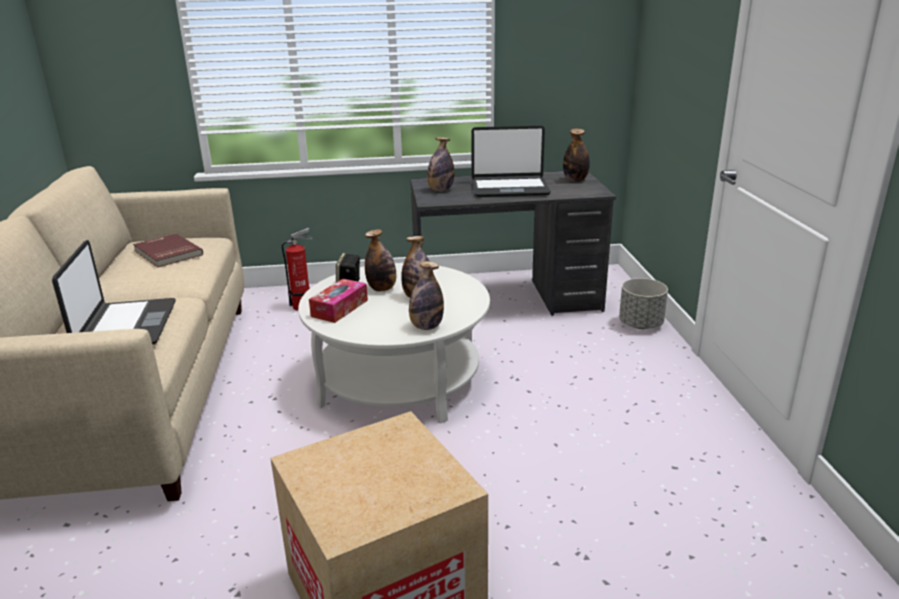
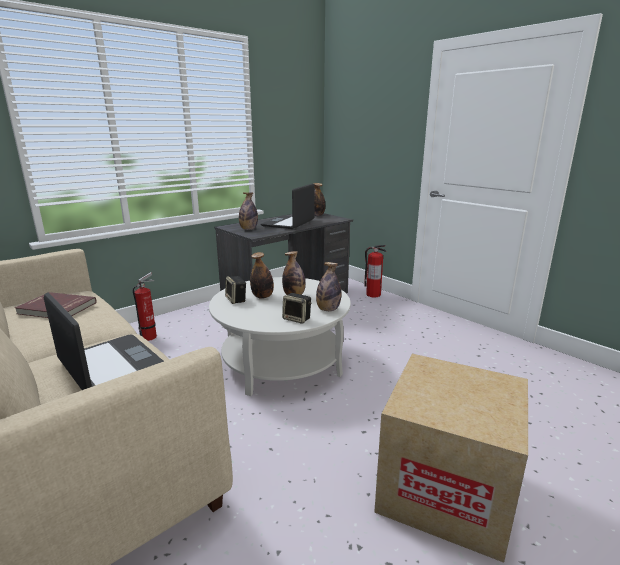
camera: 35 degrees left, 5 degrees down
tissue box [309,279,368,323] -> none
laptop [471,125,551,197] -> laptop turned 150 degrees clockwise [261,183,315,229]
grey planter [619,278,668,329] -> fire extinguisher [364,245,386,297]
none -> speaker [282,293,312,324]

